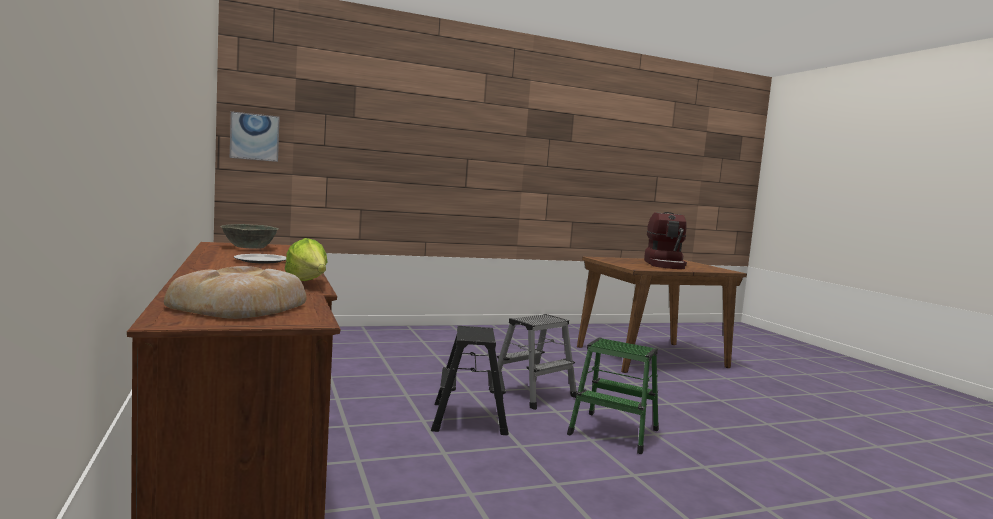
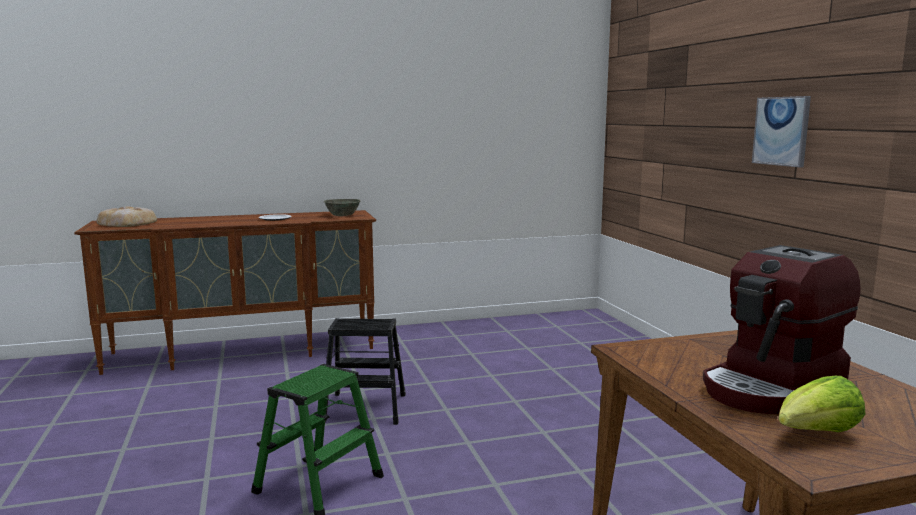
camera: 95 degrees right, 5 degrees up
picture [230,111,280,162] -> picture moved to [752,96,811,167]
lettuce [285,238,328,281] -> lettuce moved to [778,376,865,432]
grey step ladder [489,314,577,410] -> none
coffee machine [644,212,687,269] -> coffee machine turned 45 degrees counterclockwise [703,245,861,414]

